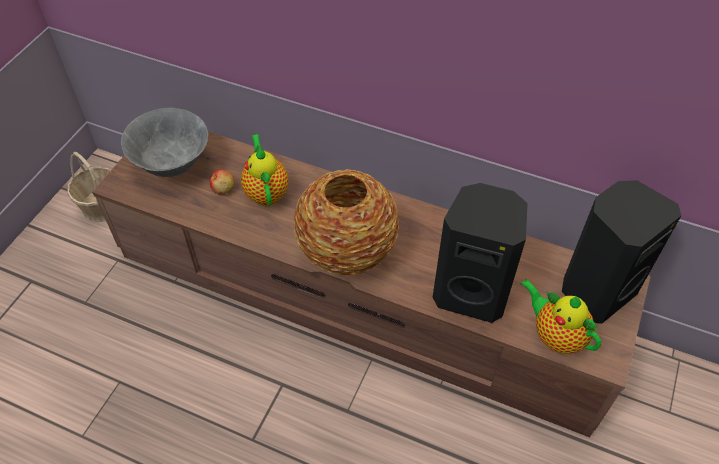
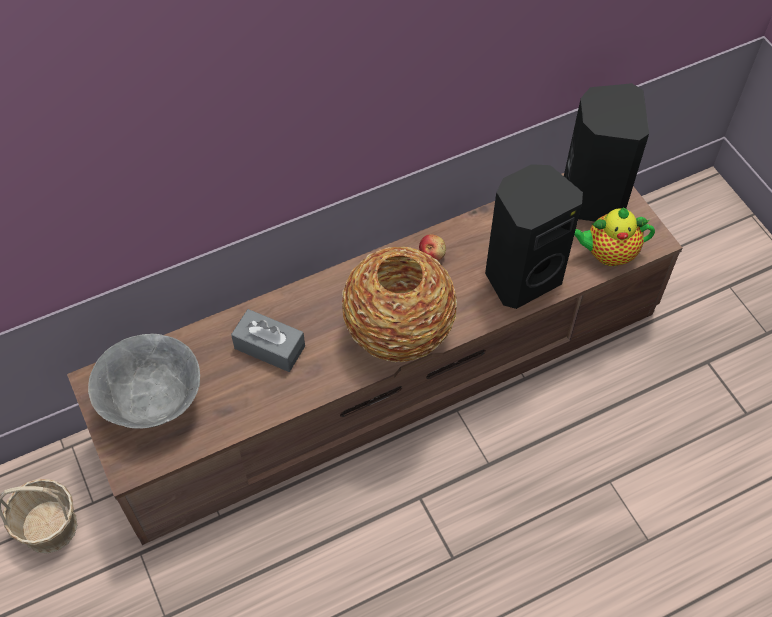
camera: 50 degrees left, 5 degrees up
apple [210,169,234,194] -> apple moved to [419,234,446,261]
teapot [241,134,288,206] -> grey tissue box [231,309,305,372]

